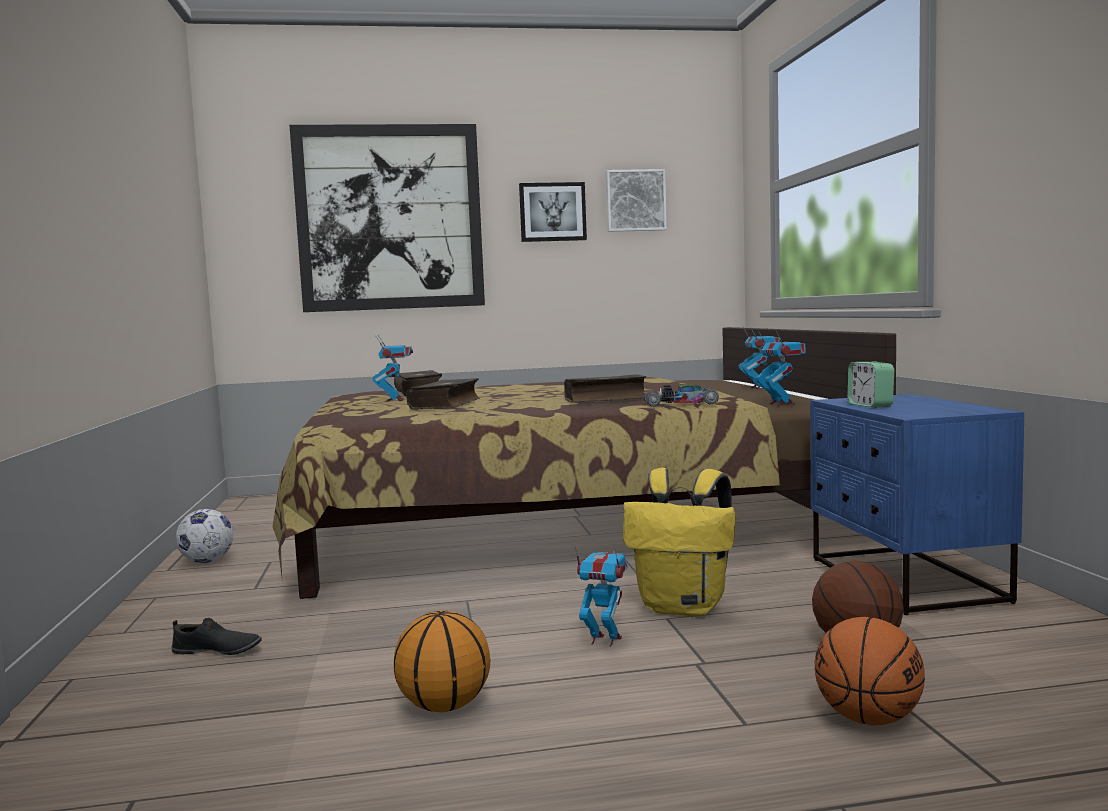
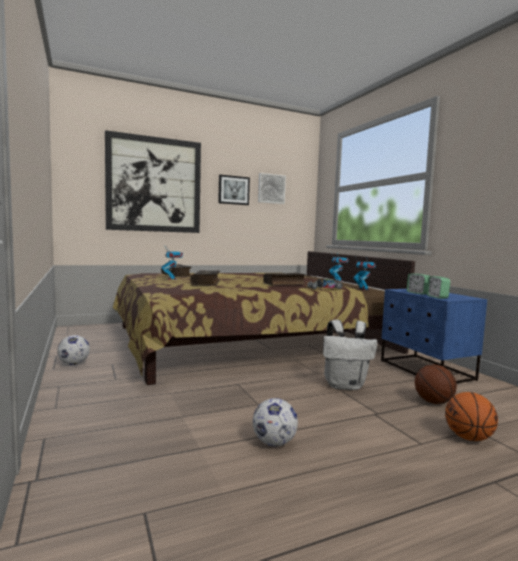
camera: 15 degrees left, 0 degrees up
black shoe [172,618,262,655] -> none
basketball [394,610,490,712] -> football [253,398,298,446]
toy robot [575,547,628,647] -> none
yellow backpack [623,468,735,616] -> white backpack [323,320,378,390]
none -> alarm clock [426,276,451,299]

